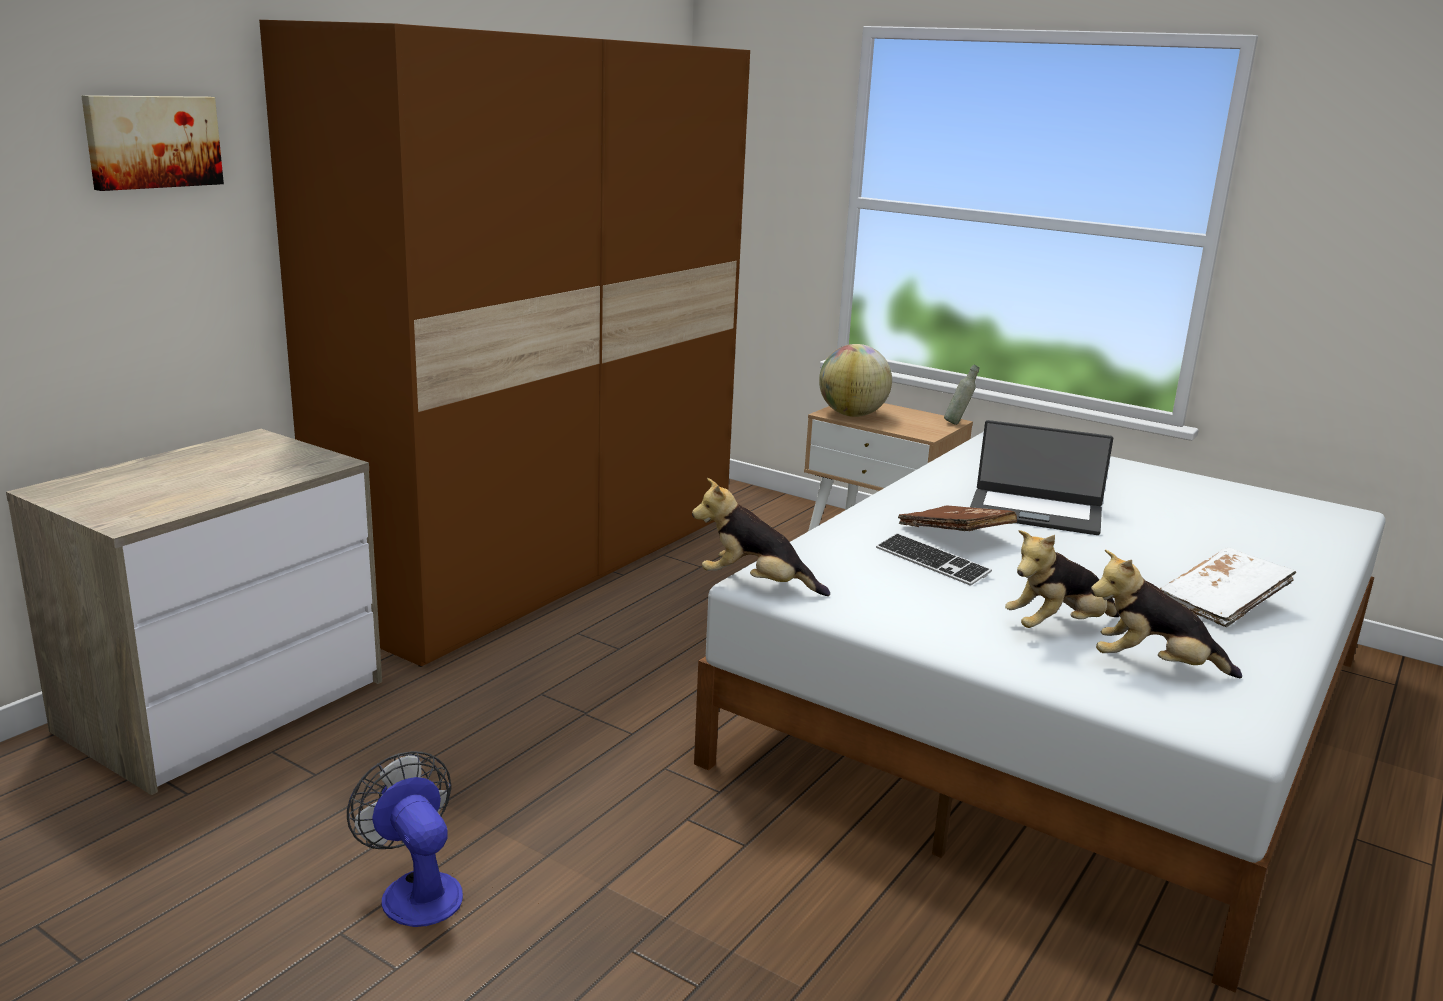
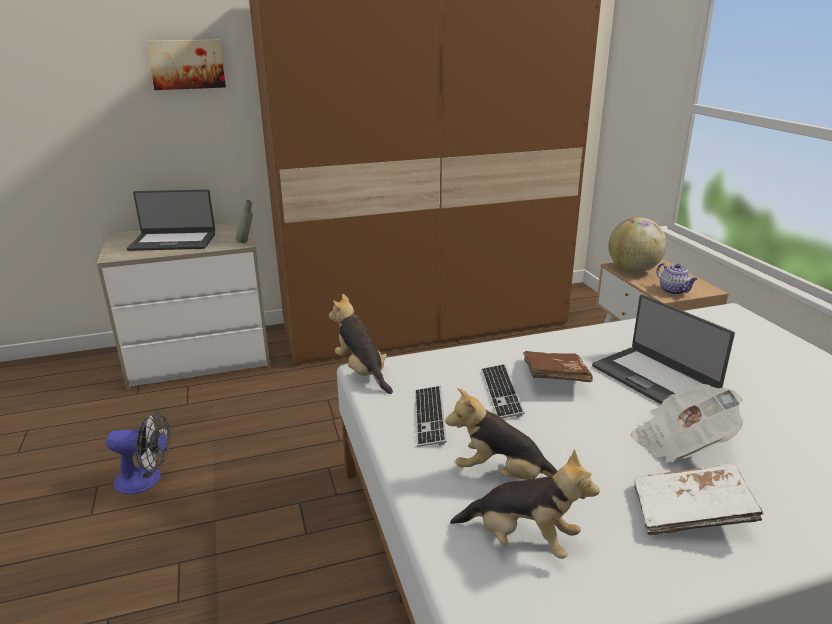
camera: 40 degrees right, 5 degrees up
fan [347,751,463,927] -> fan turned 90 degrees clockwise [106,411,170,494]
grey bottle [944,364,980,425] -> grey bottle moved to [236,200,253,243]
plush toy [1091,549,1242,678] -> plush toy turned 150 degrees clockwise [450,449,600,559]
none -> laptop [127,190,215,251]
none -> keyboard [415,386,447,447]
none -> newspaper [631,384,743,462]
none -> teapot [657,263,698,295]

